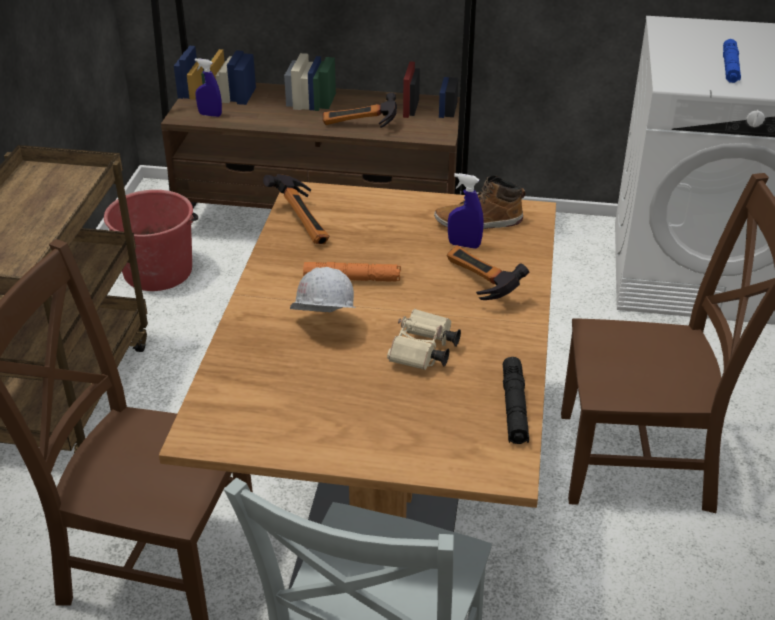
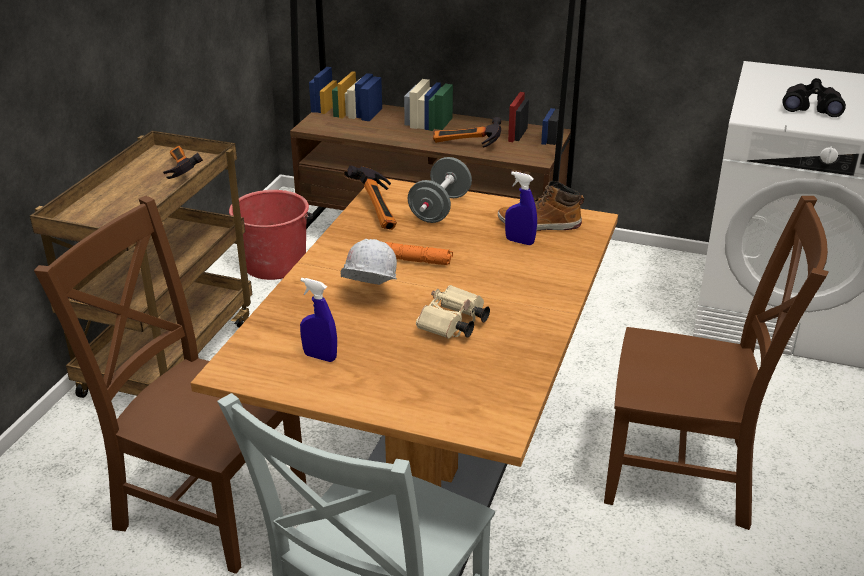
camera: 10 degrees right, 5 degrees down
blue spray bottle [194,58,222,117] -> blue spray bottle moved to [300,278,337,362]
hammer [447,245,529,300] -> hammer moved to [163,146,203,179]
black flashlight [503,357,529,444] -> none
blue flashlight [723,39,741,83] -> black binoculars [782,78,846,117]
none -> grey dumbbell [408,157,472,223]

